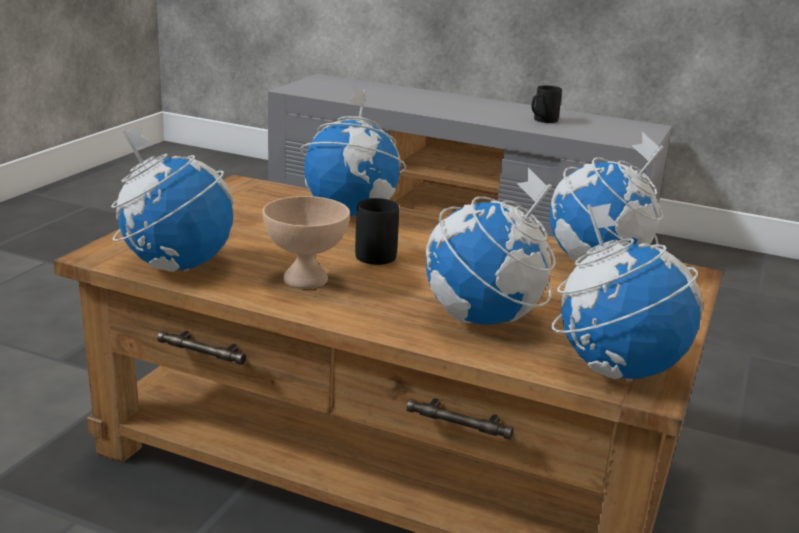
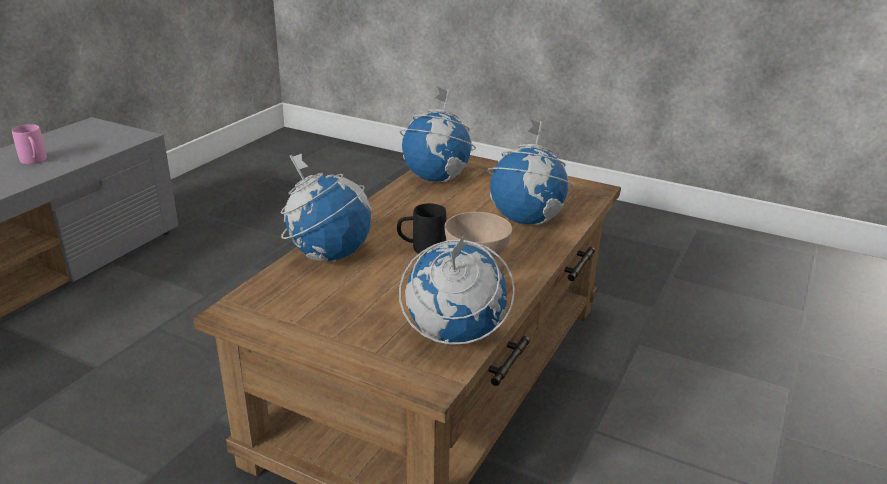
camera: 85 degrees left, 5 degrees up
black mug [531,85,562,123] -> pink mug [12,124,47,164]
globe [551,203,703,382] -> none

